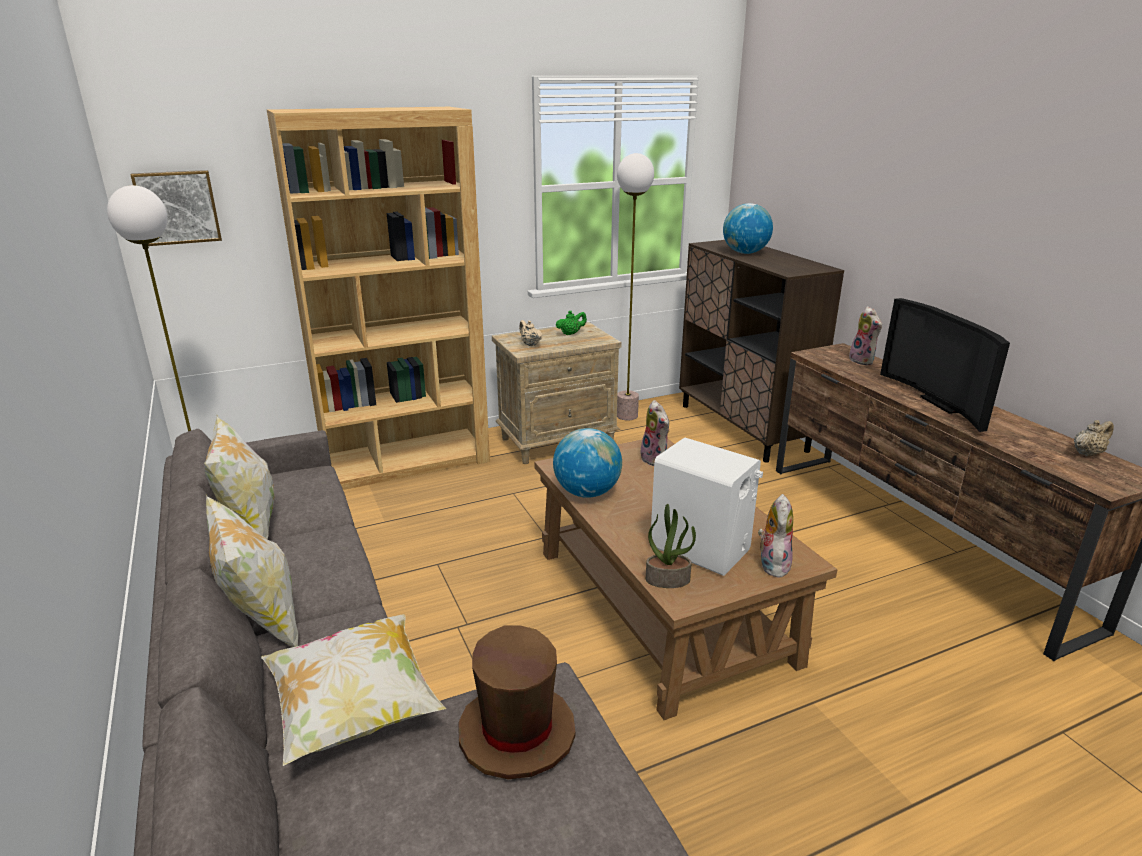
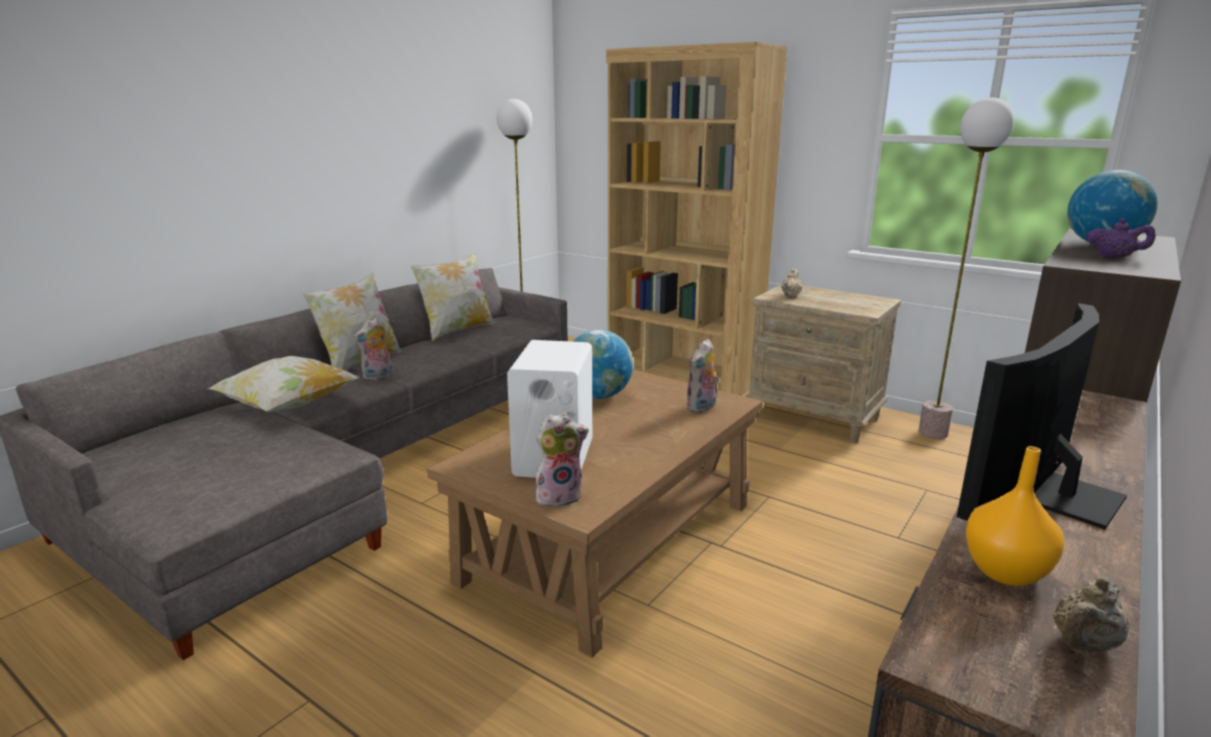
camera: 60 degrees right, 5 degrees down
picture [130,170,222,246] -> none
brown hat [458,626,575,779] -> none
green teapot [556,311,587,335] -> none
potted plant [646,504,696,588] -> none
plush toy [849,306,882,365] -> plush toy moved to [354,318,392,380]
beige teapot [1074,420,1114,456] -> beige teapot turned 105 degrees clockwise [1053,577,1129,652]
none -> orange vase [966,446,1064,586]
none -> purple teapot [1086,218,1155,258]

